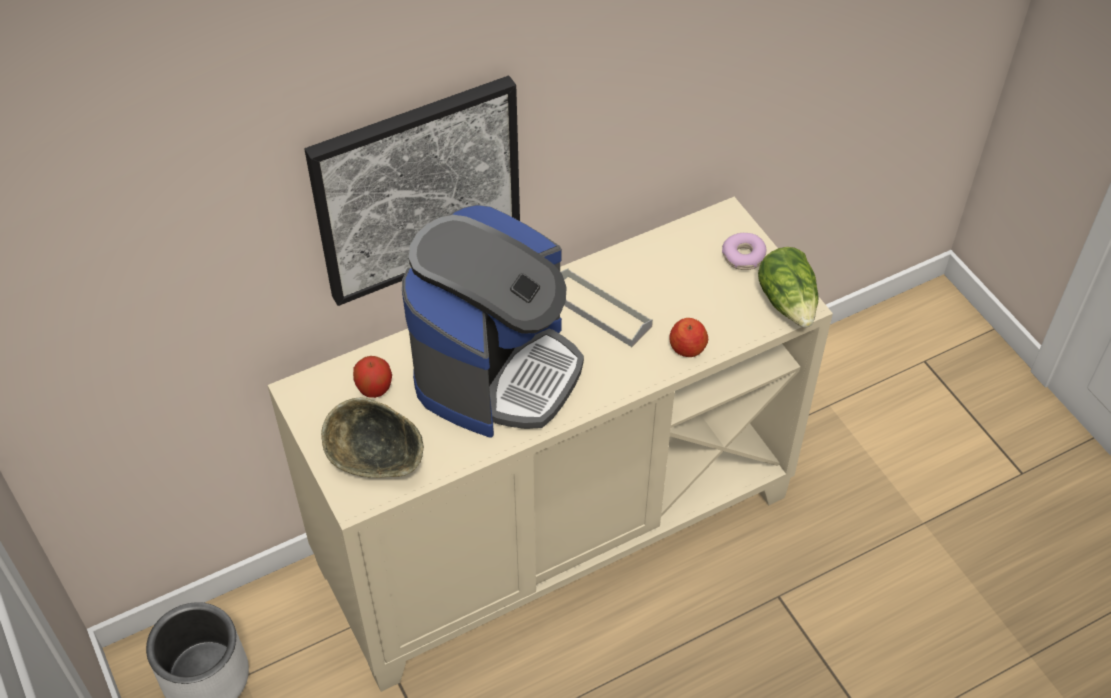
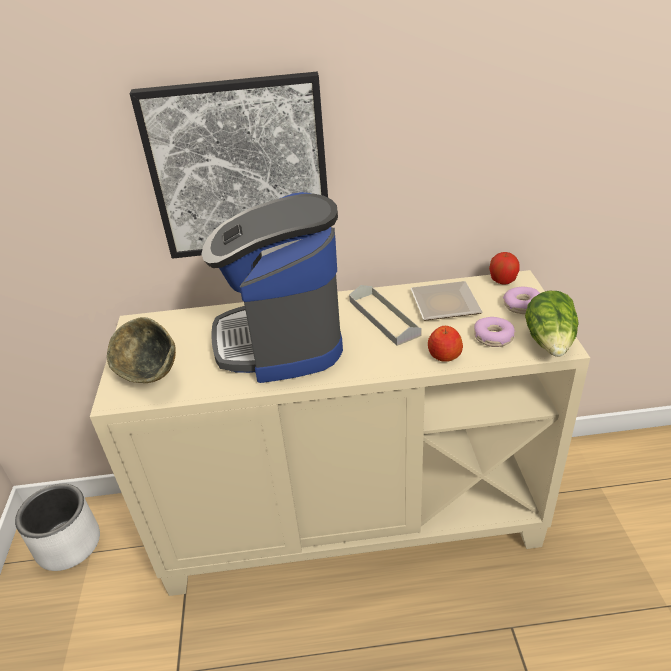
camera: 25 degrees right, 15 degrees down
apple [353,356,392,398] -> apple moved to [489,252,520,285]
coffee machine [402,205,584,438] -> coffee machine turned 120 degrees clockwise [201,192,343,383]
none -> plate [411,281,482,321]
none -> donut [474,317,516,347]

